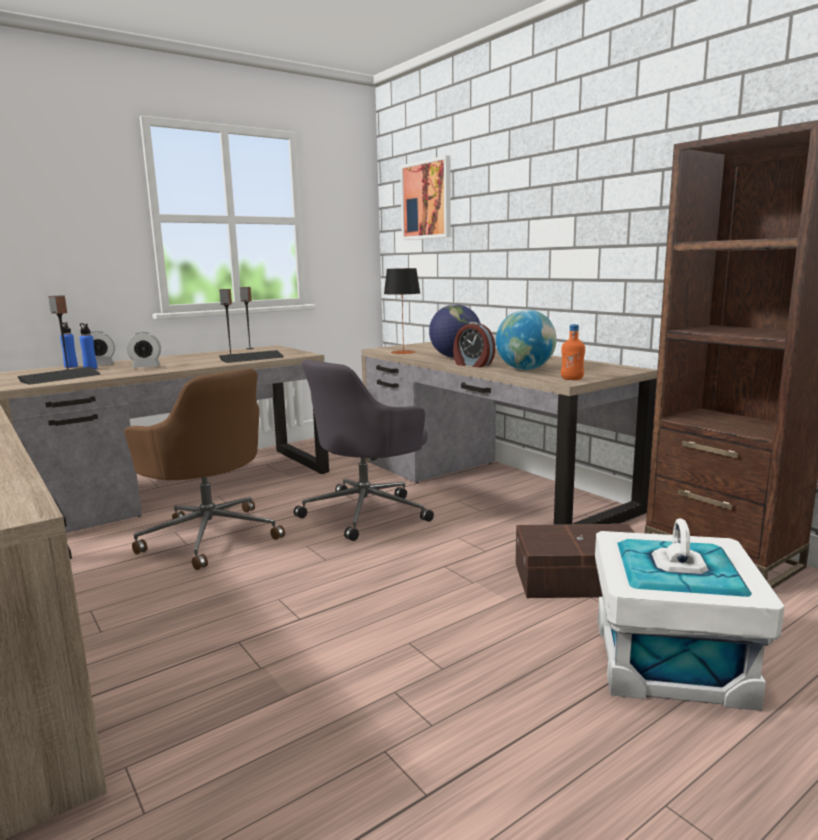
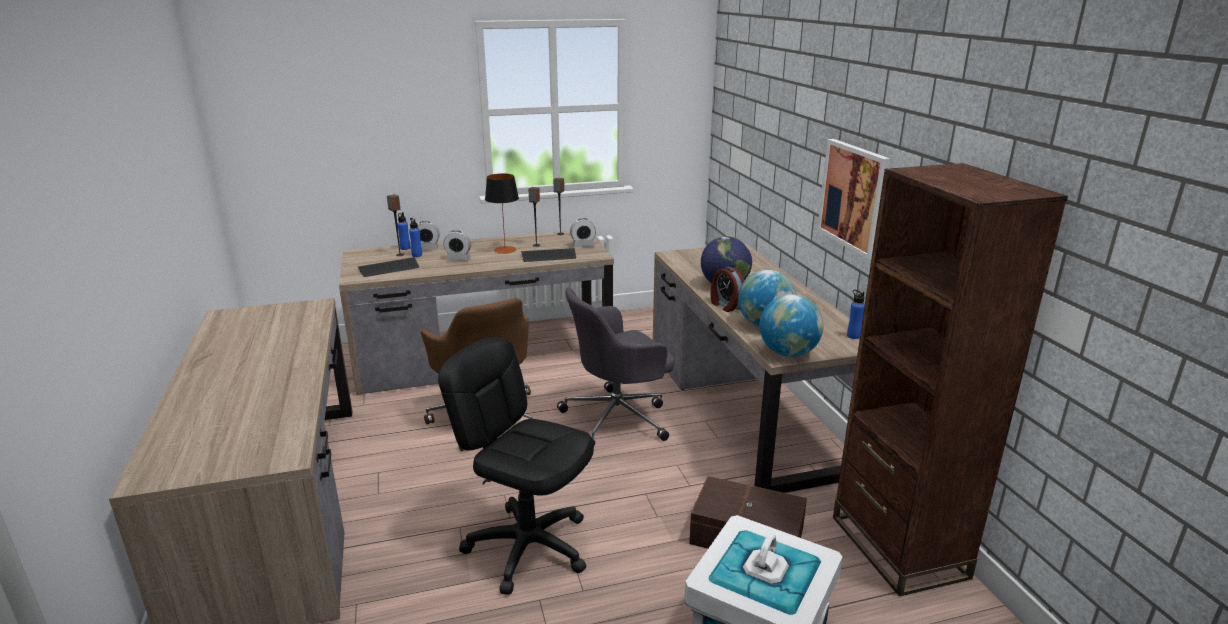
camera: 20 degrees right, 10 degrees up
table lamp [384,268,420,354] -> table lamp moved to [485,173,519,254]
picture [400,155,451,240] -> picture moved to [817,139,890,260]
orange bottle [561,324,585,380] -> globe [759,294,823,357]
none -> black office chair [438,338,594,595]
none -> alarm clock [570,218,596,248]
none -> blue bottle [847,290,865,339]

